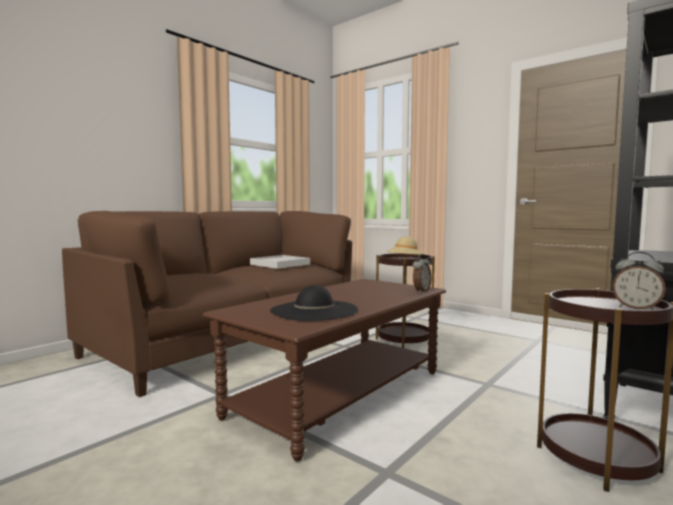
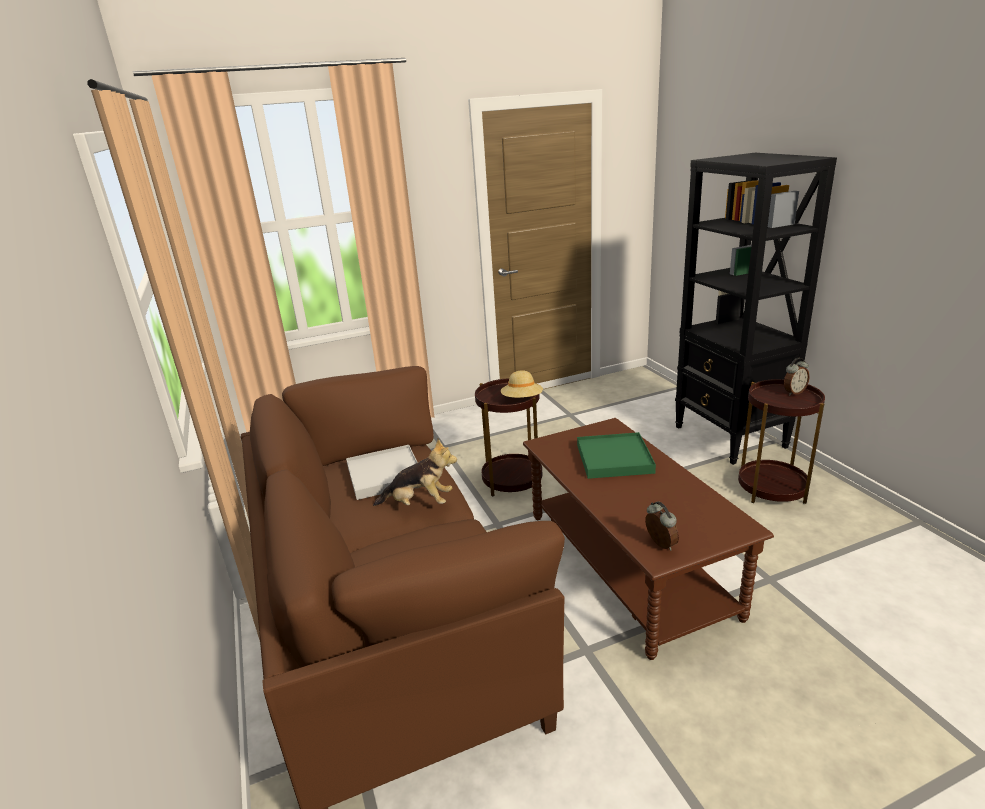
camera: 60 degrees left, 20 degrees up
black hat [270,285,358,321] -> none
alarm clock [413,254,431,293] -> alarm clock moved to [645,501,679,551]
none -> plush toy [373,439,457,506]
none -> green tray [577,432,656,479]

